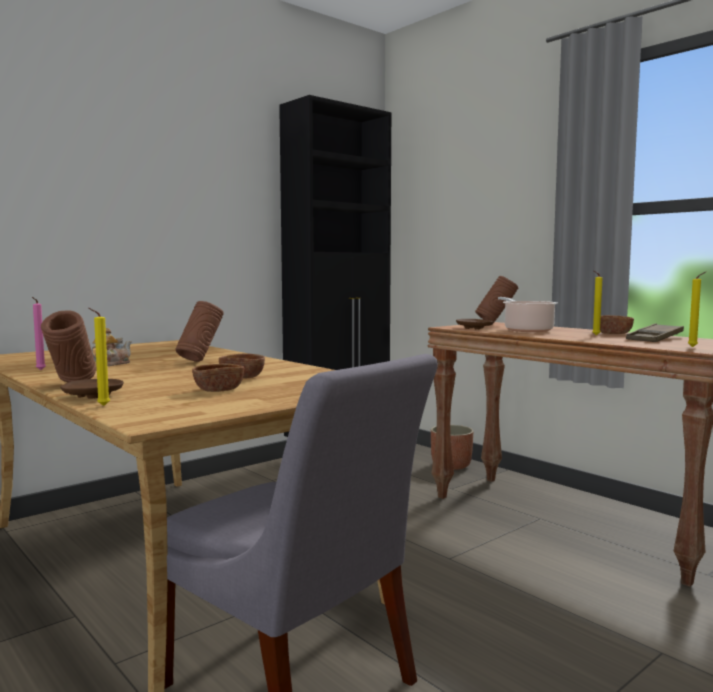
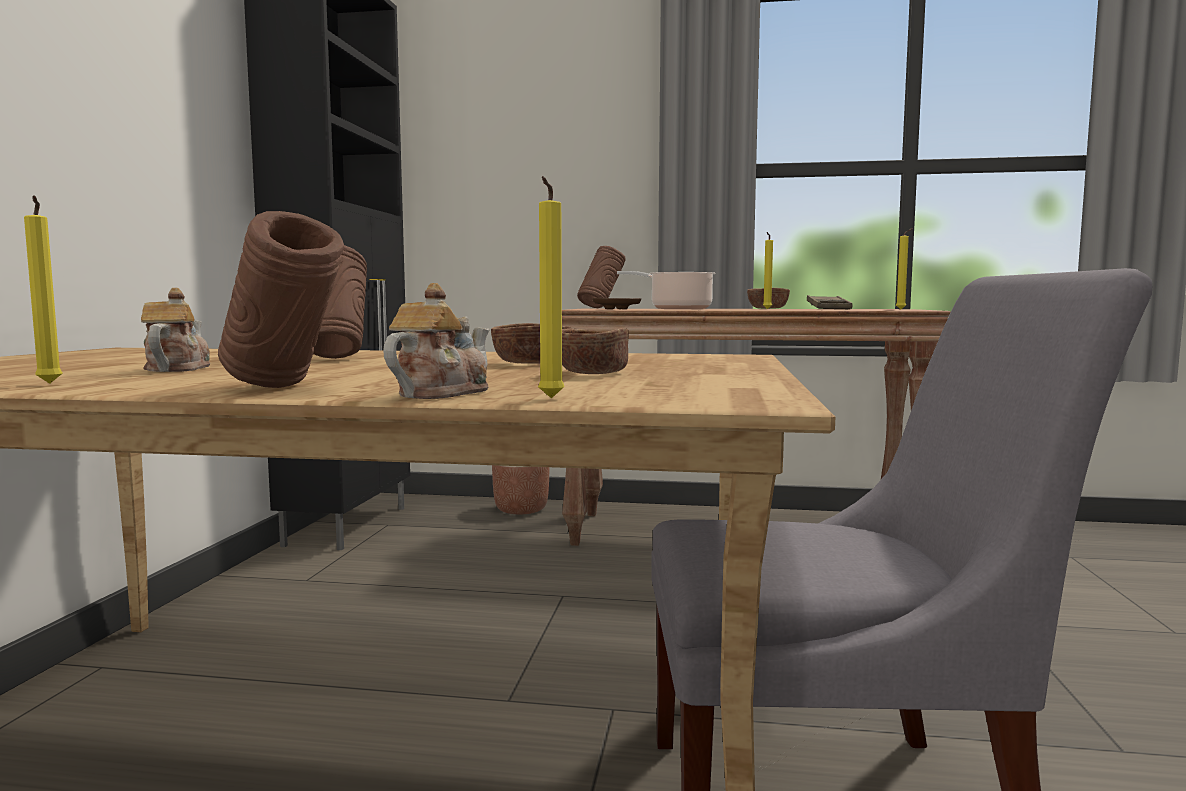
camera: 40 degrees left, 0 degrees up
pink candle [32,297,46,370] -> yellow candle [24,195,63,384]
brown plate [60,379,124,399] -> teapot [383,283,489,399]

